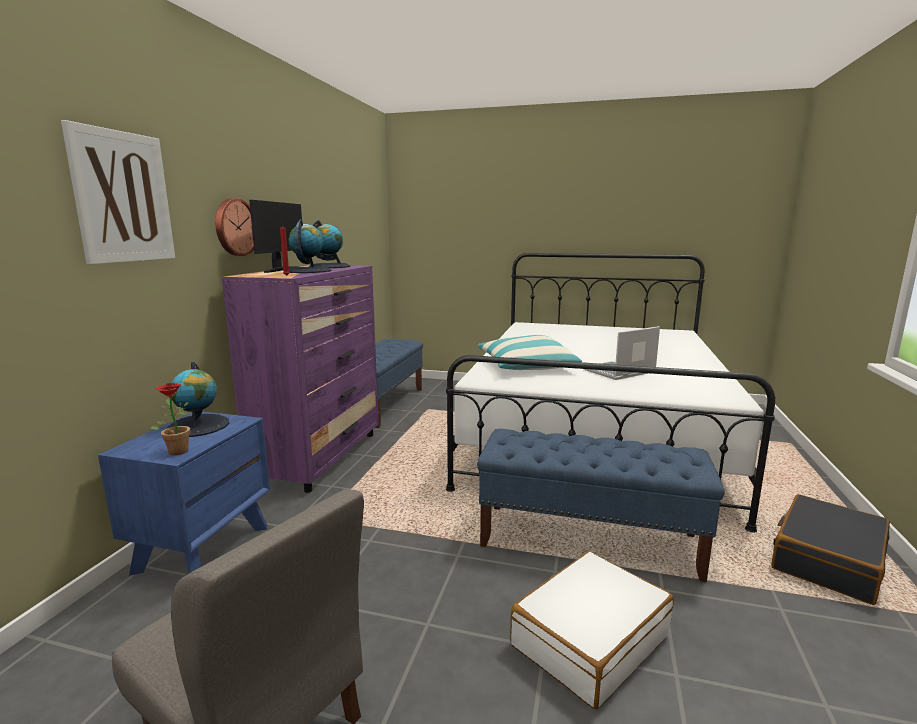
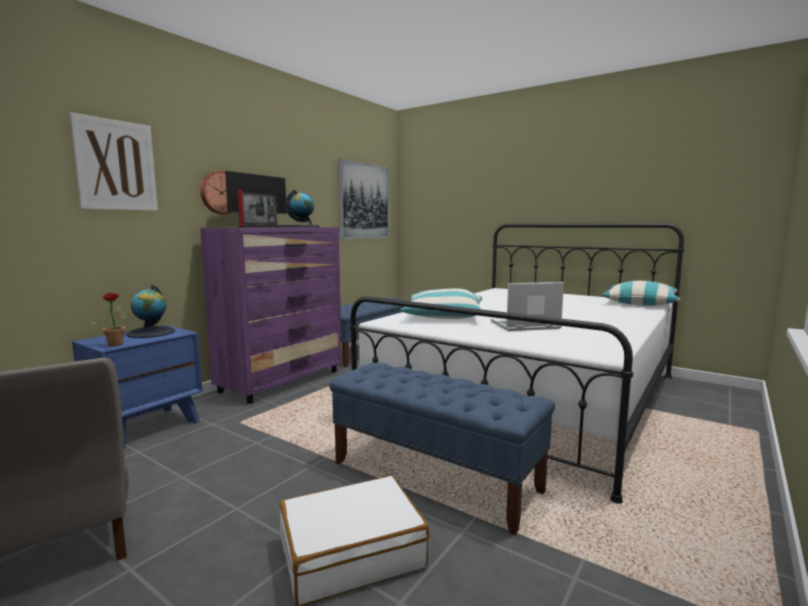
camera: 20 degrees right, 5 degrees down
globe [289,219,331,273] -> laptop [242,193,299,227]
black suitcase [771,494,890,605] -> none
none -> picture [338,159,389,239]
none -> pillow [602,281,680,306]

